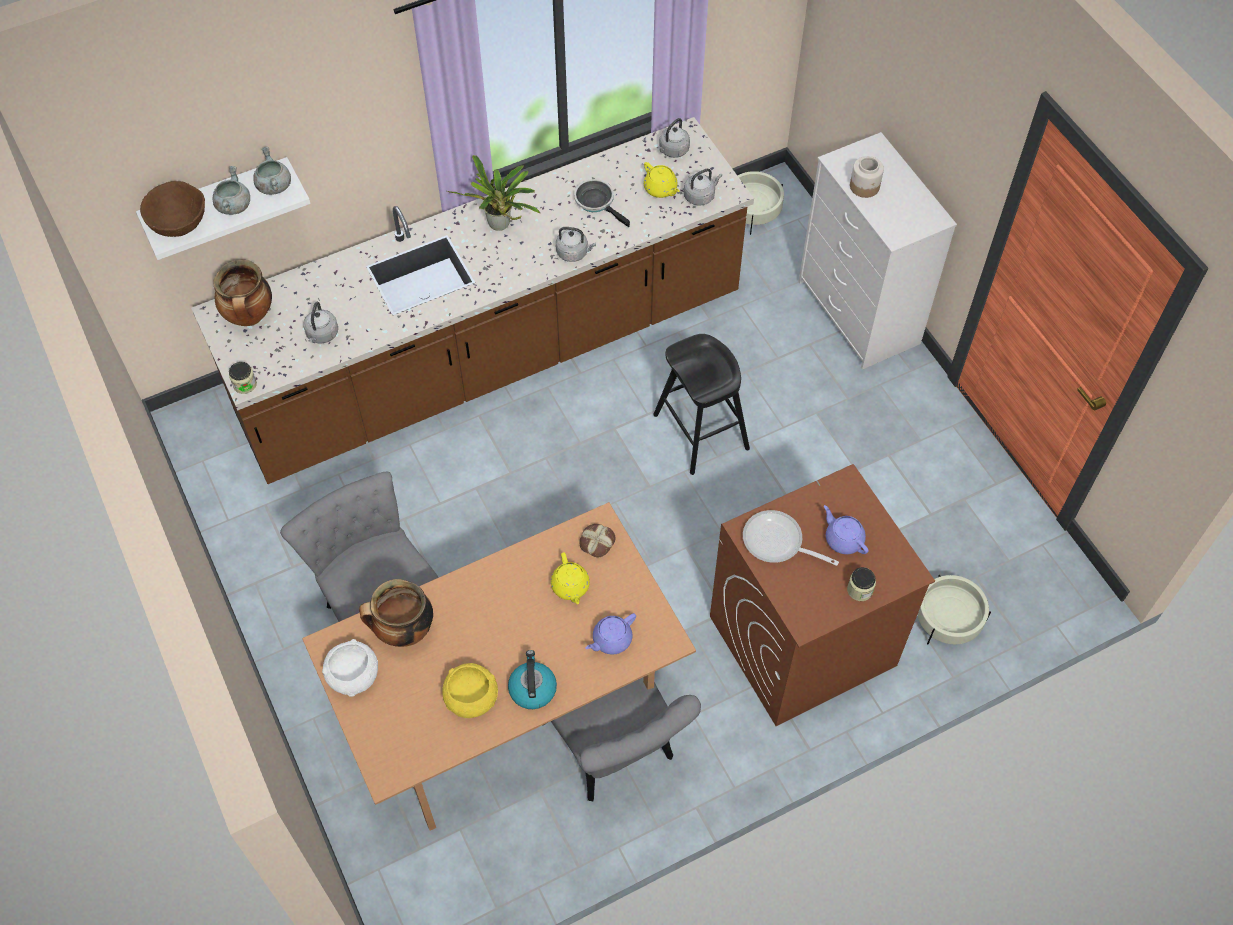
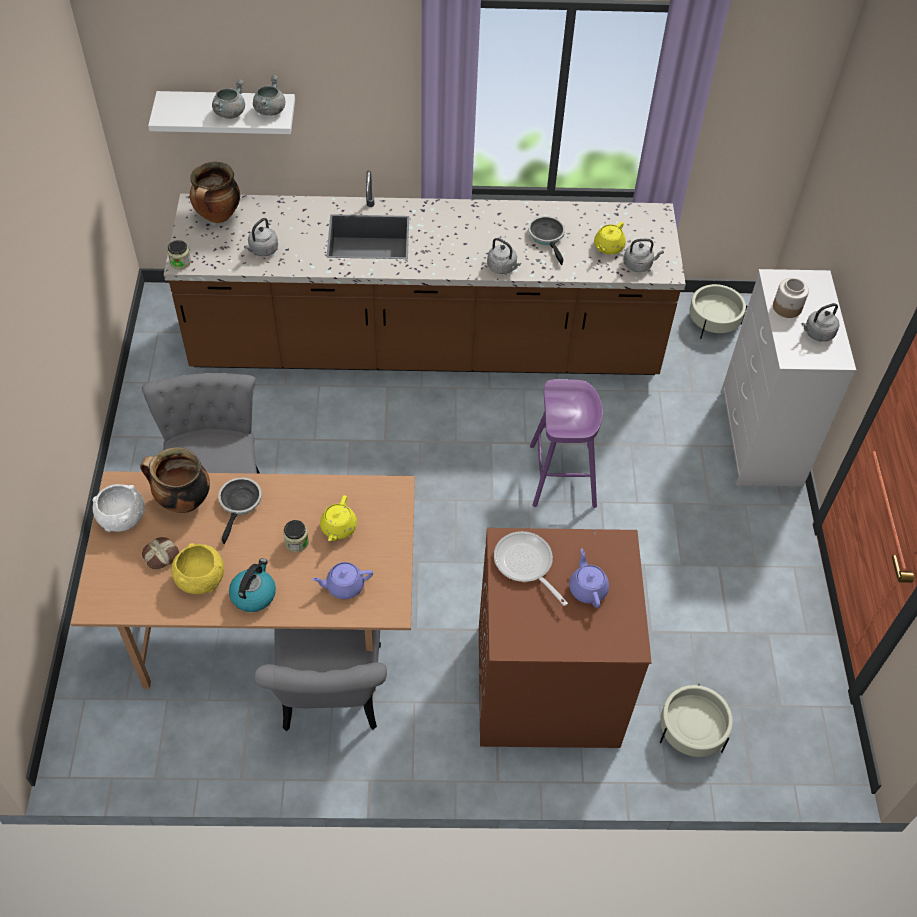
camera: 25 degrees right, 5 degrees down
brown bowl [140,181,205,237] -> none
potted plant [447,155,541,231] -> none
bread [579,524,616,558] -> bread moved to [142,537,179,569]
yellow teapot [644,162,680,198] -> yellow teapot turned 45 degrees clockwise [594,222,626,254]
black stool [653,334,750,475] -> purple stool [530,379,603,508]
grey kettle [657,118,690,158] -> grey kettle moved to [801,303,839,342]
jar [847,567,876,601] -> jar moved to [283,520,309,552]
none -> frying pan [218,478,262,544]

